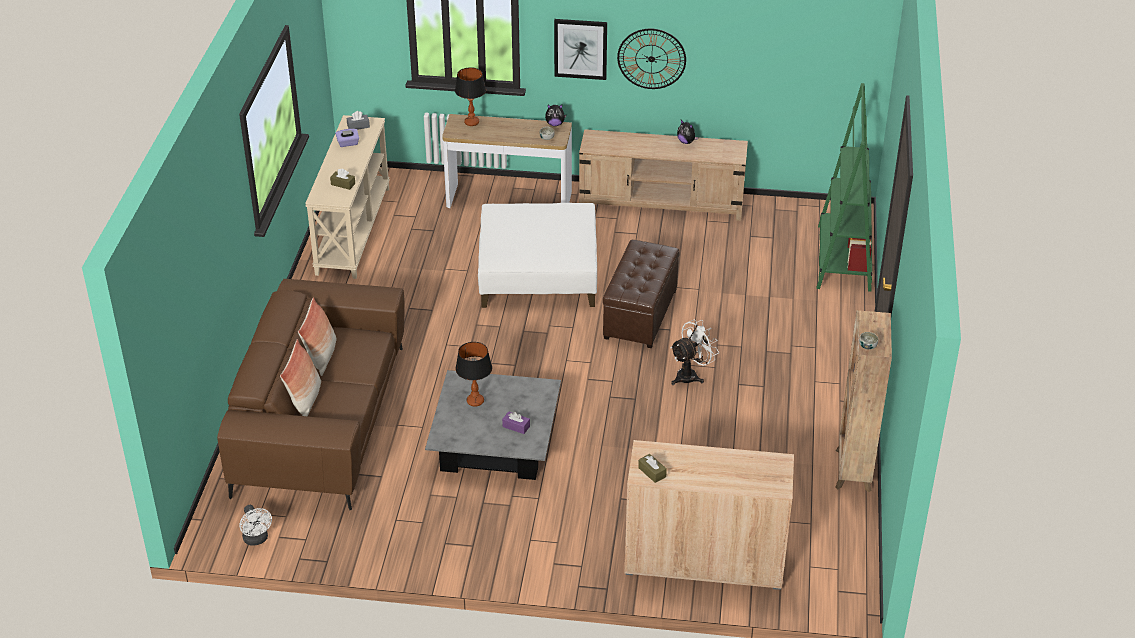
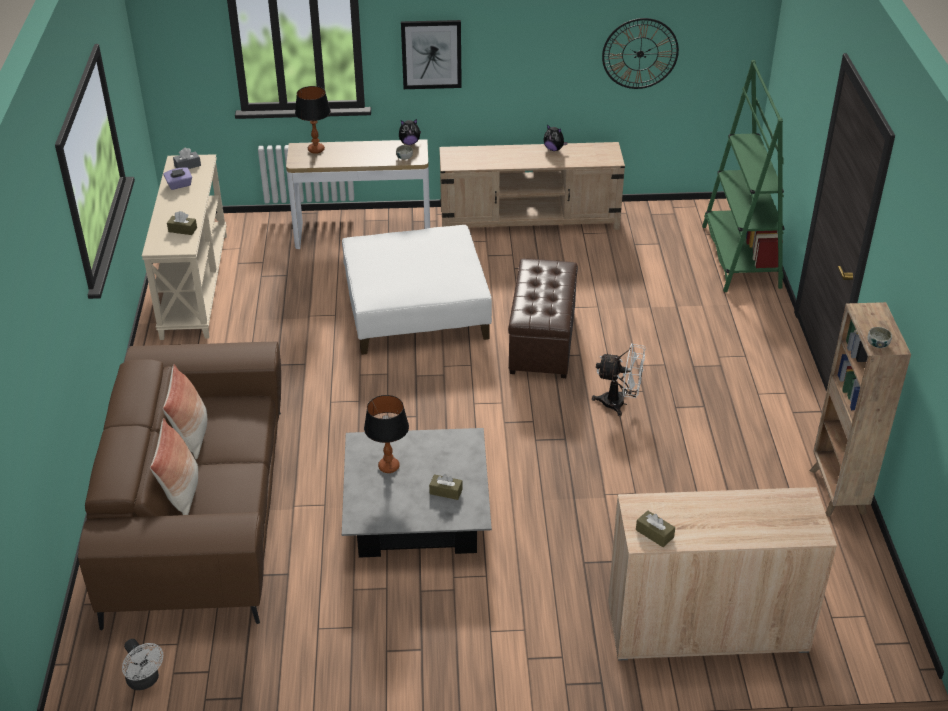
camera: 10 degrees left, 0 degrees up
purple tissue box [502,411,530,434] -> brown tissue box [429,474,463,500]
wall clock [617,29,686,89] -> wall clock moved to [602,18,679,89]
white fan [670,320,719,385] -> white fan turned 60 degrees clockwise [592,343,645,416]

